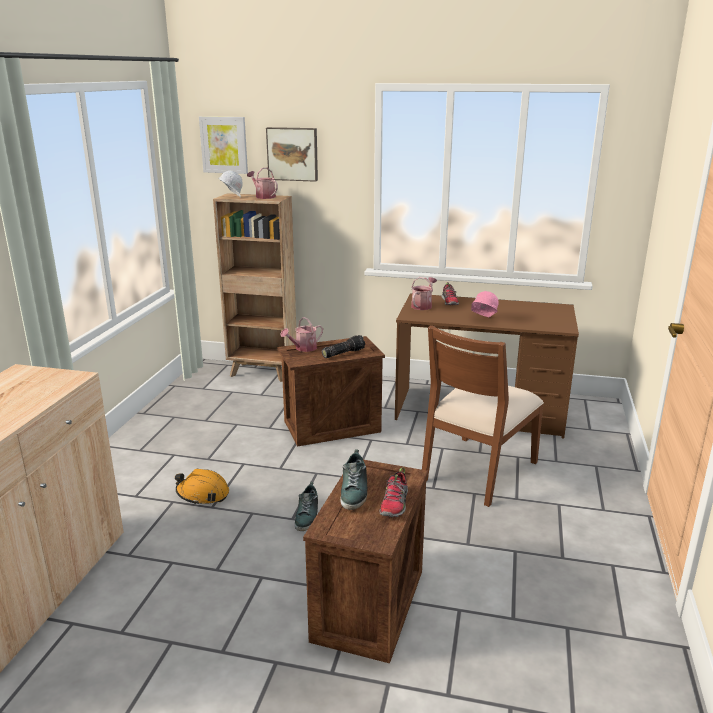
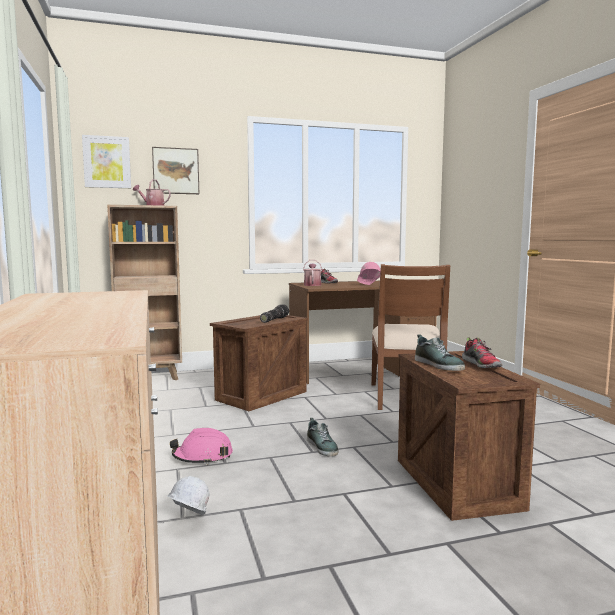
camera: 30 degrees left, 15 degrees down
orange hard hat [175,469,229,505] -> pink hard hat [170,428,233,465]
white hard hat [218,171,243,197] -> white hard hat moved to [168,476,209,516]
watering can [280,317,323,352] -> none

